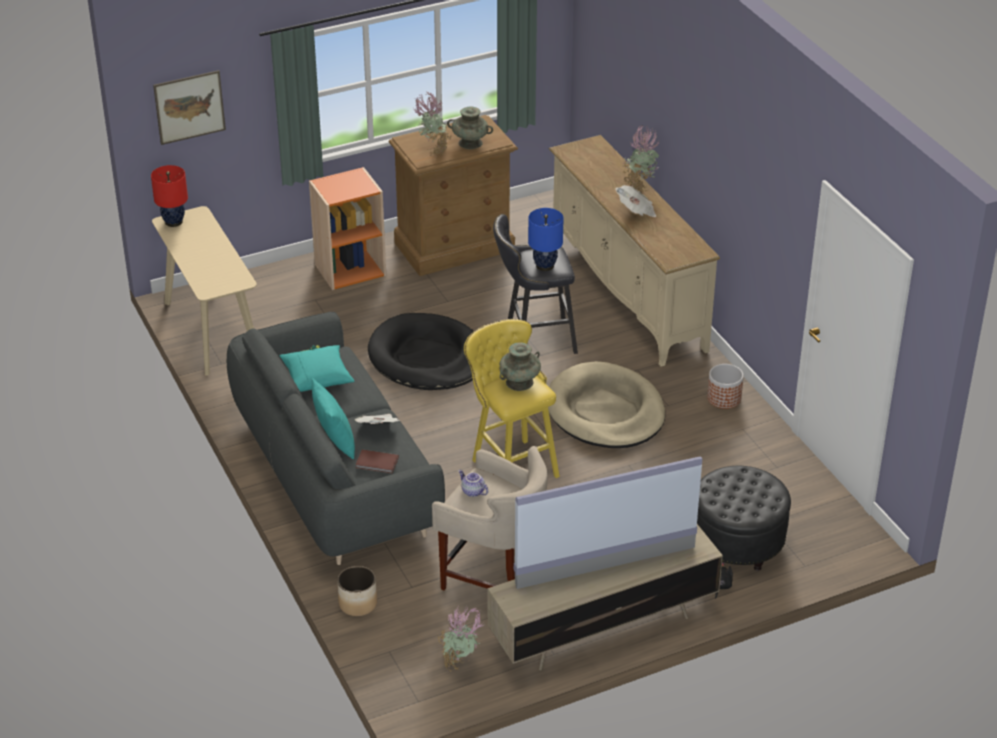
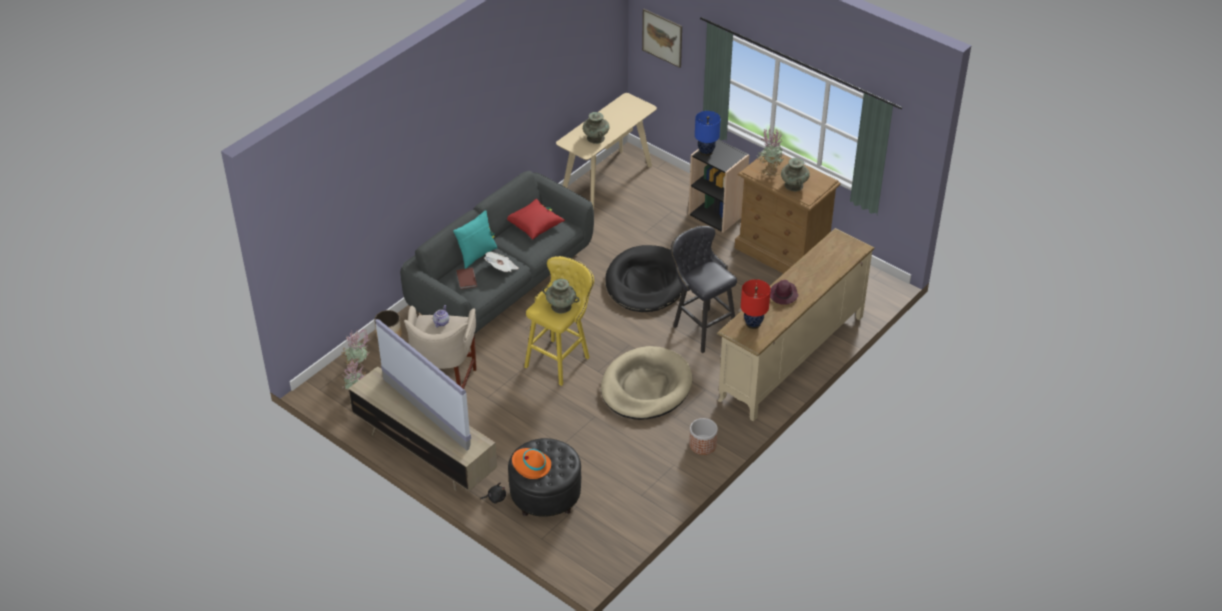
camera: 65 degrees right, 5 degrees up
red table lamp [151,165,188,227] -> red table lamp moved to [741,279,771,329]
turquoise pillow [280,345,354,392] -> red pillow [507,199,565,240]
orange bookcase [309,167,386,290] -> black bookcase [688,139,749,233]
blue table lamp [528,208,564,271] -> blue table lamp moved to [695,111,721,156]
newspaper [616,185,657,217] -> purple hat [770,280,799,305]
potted plant [623,125,660,193] -> potted plant moved to [341,329,370,372]
none -> orange hat [512,448,551,479]
none -> turquoise vase [583,112,609,144]

